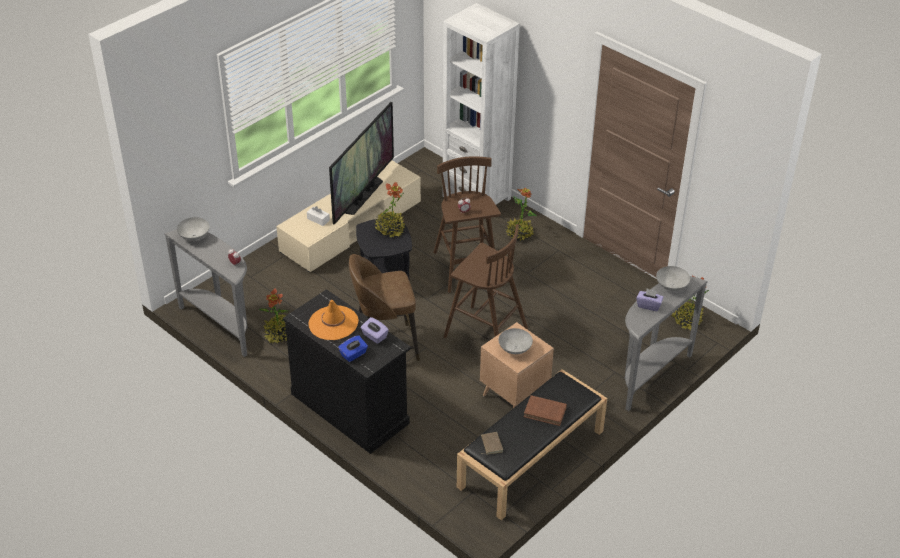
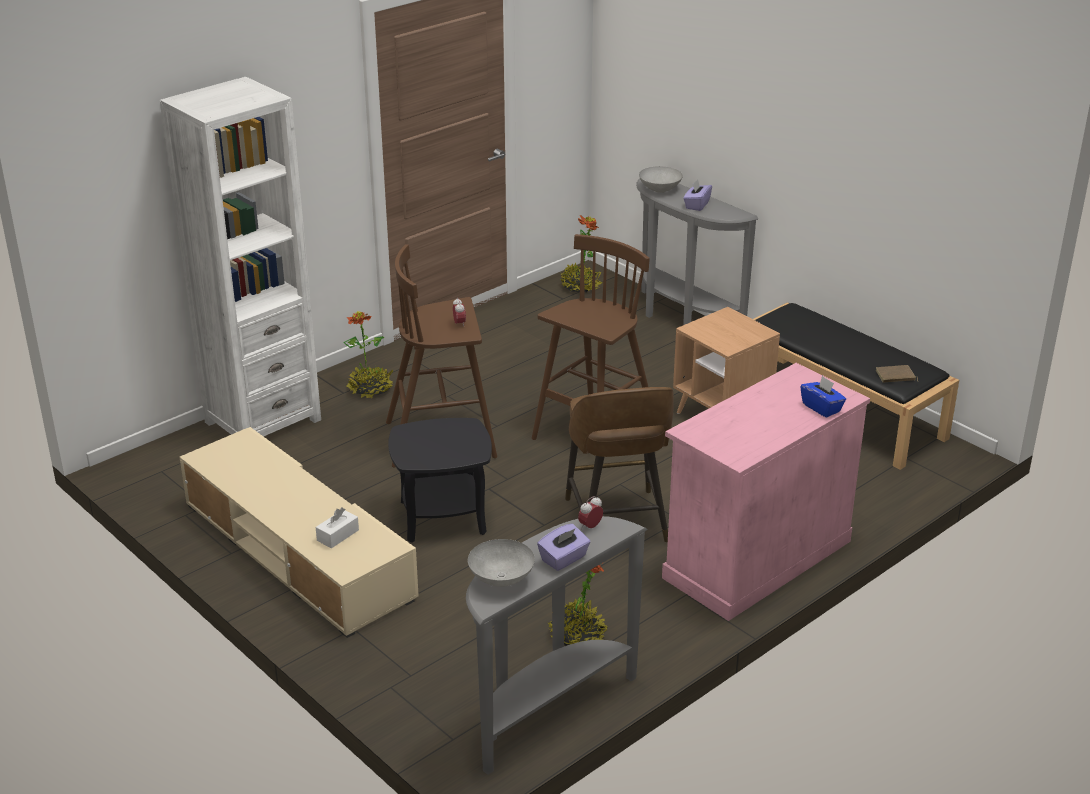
camera: 85 degrees left, 10 degrees down
black cabinet [283,289,411,454] -> pink cabinet [662,363,870,621]
orange hat [308,300,359,340] -> none
television [329,102,394,225] -> none
purple tissue box [361,317,389,344] -> purple tissue box moved to [537,524,591,571]
potted plant [375,182,405,238] -> none
grey bowl [499,328,533,354] -> none
brown book [524,395,567,426] -> none

